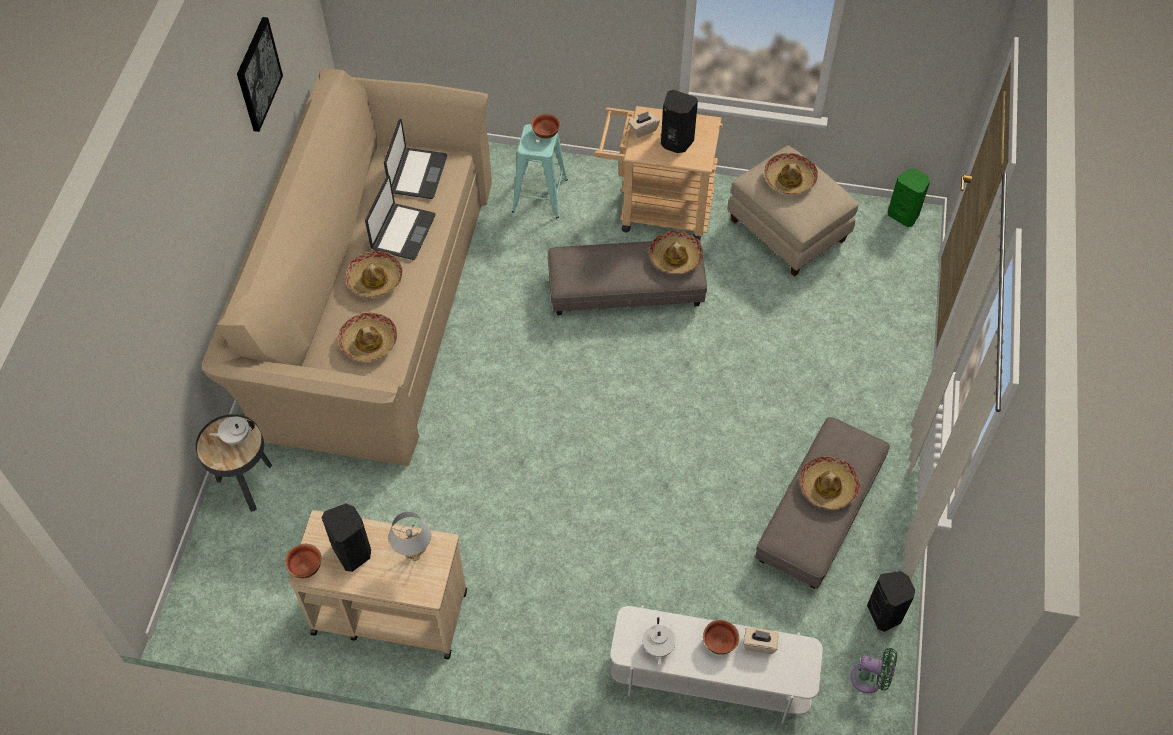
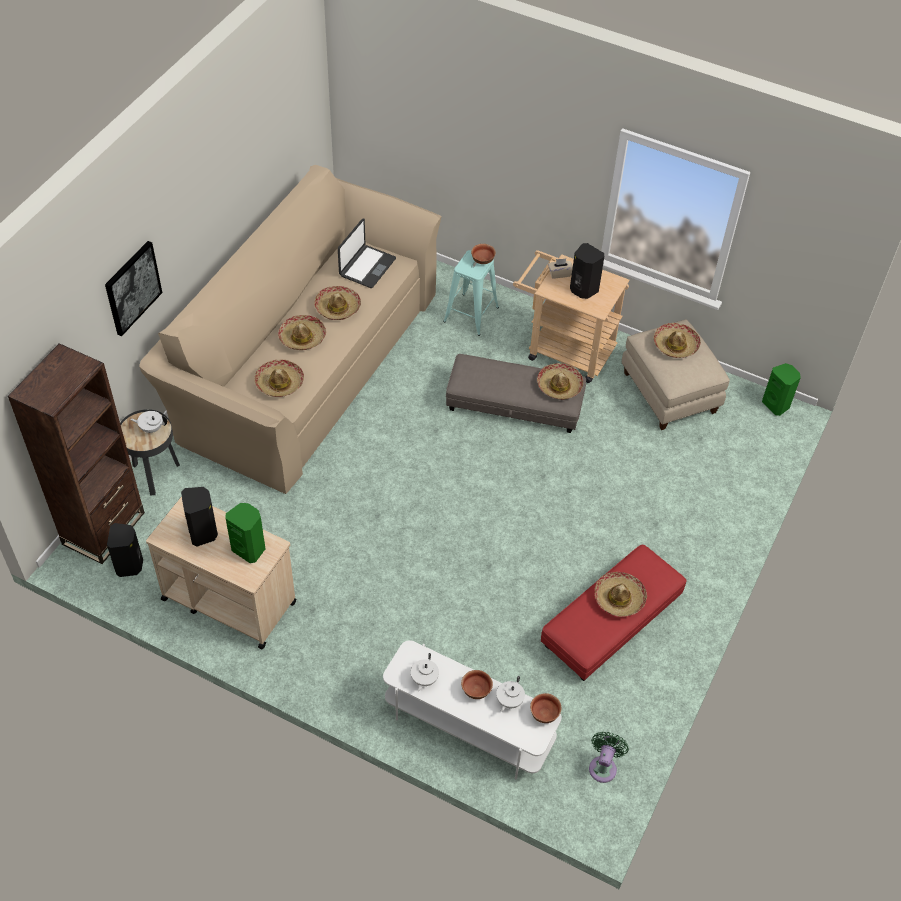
camera: 15 degrees right, 5 degrees down
picture [237,17,283,132] -> picture moved to [105,241,162,336]
bowl [285,544,321,579] -> bowl moved to [530,693,562,723]
laptop [365,175,436,260] -> hat [314,286,361,320]
white table lamp [389,512,431,561] -> green speaker [226,503,266,563]
beige tissue box [744,627,778,654] -> white teapot [496,676,525,712]
grey ottoman [755,417,890,589] -> red ottoman [541,545,686,681]
green fan [851,648,897,693] -> green fan turned 105 degrees counterclockwise [589,732,629,783]
black speaker [867,571,915,632] -> black speaker moved to [107,523,143,577]
none -> brown bookcase [8,343,145,564]

